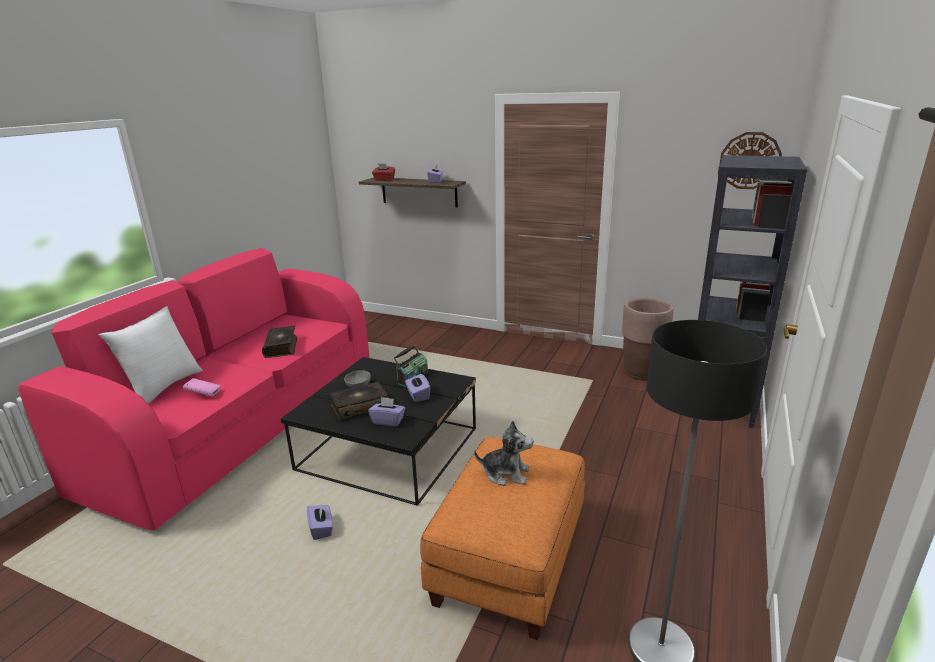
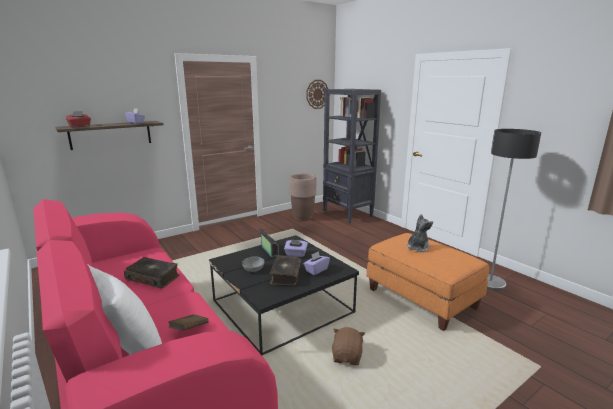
camera: 60 degrees left, 5 degrees down
pink book [183,378,221,397] -> brown book [168,314,209,331]
purple tissue box [307,503,333,540] -> brown plush toy [332,327,365,365]

